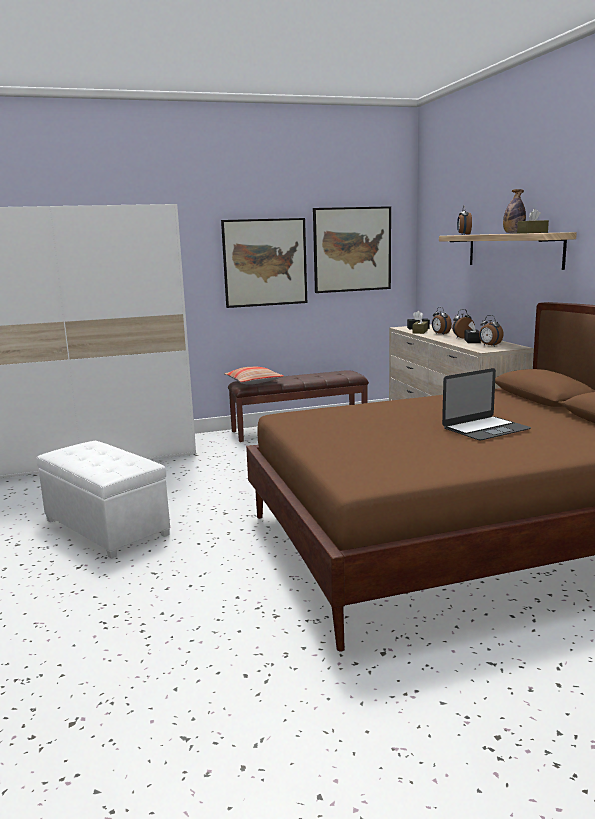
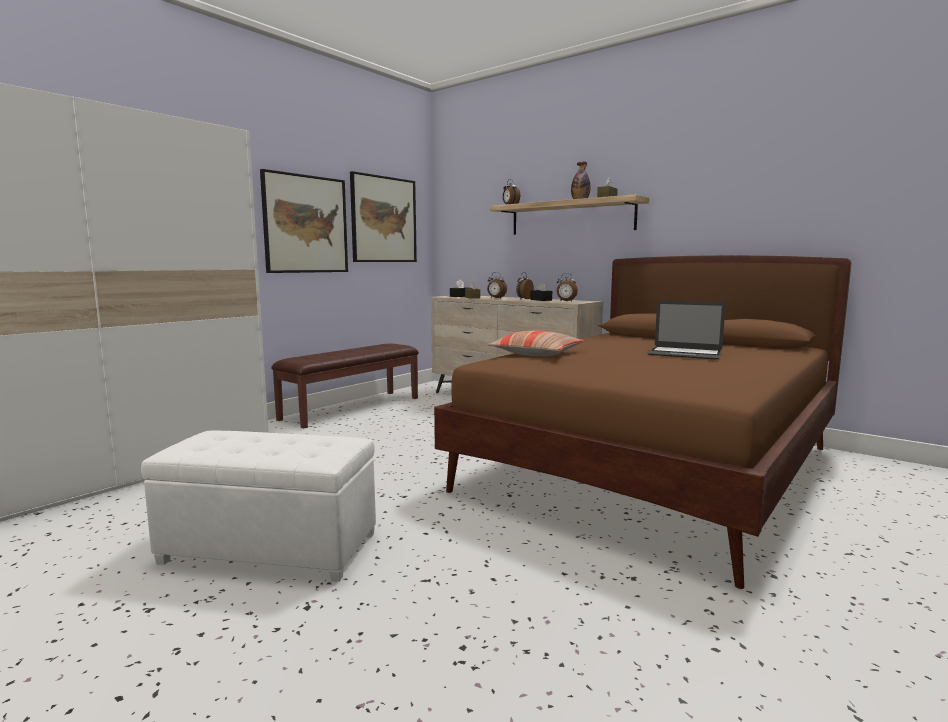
camera: 35 degrees left, 5 degrees down
pillow [224,367,284,385] -> pillow moved to [488,331,585,357]
laptop [442,368,531,440] -> laptop turned 90 degrees clockwise [647,301,725,359]

